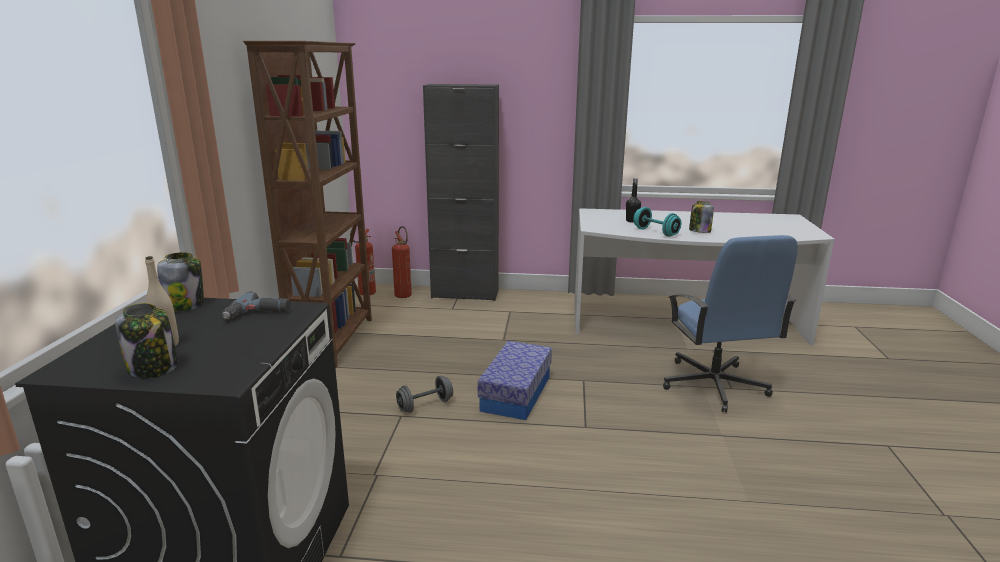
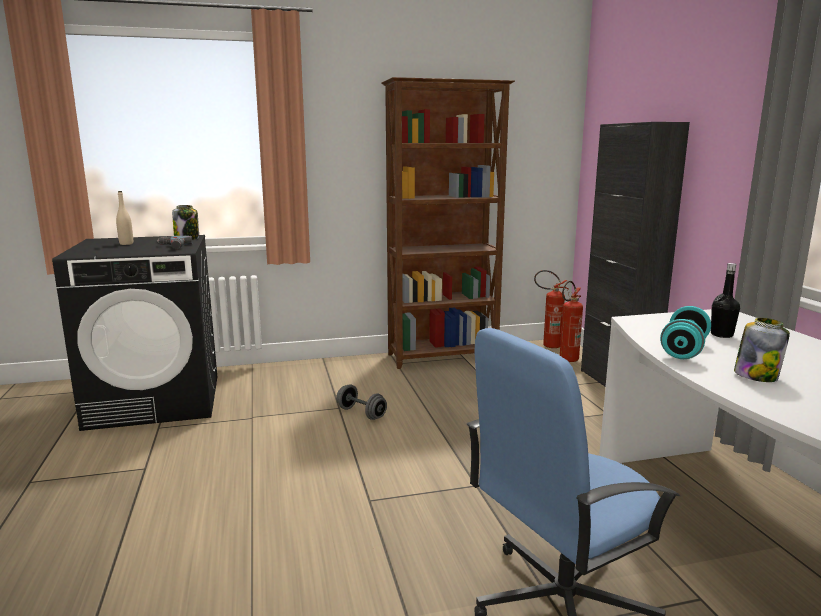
camera: 70 degrees right, 5 degrees down
jar [115,303,178,378] -> none
storage box [477,341,552,420] -> none

